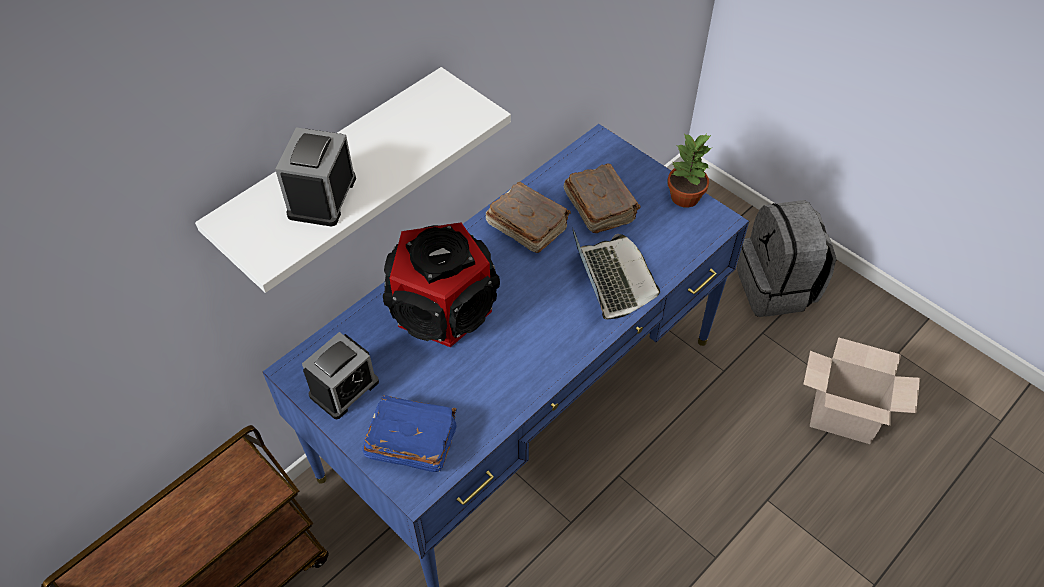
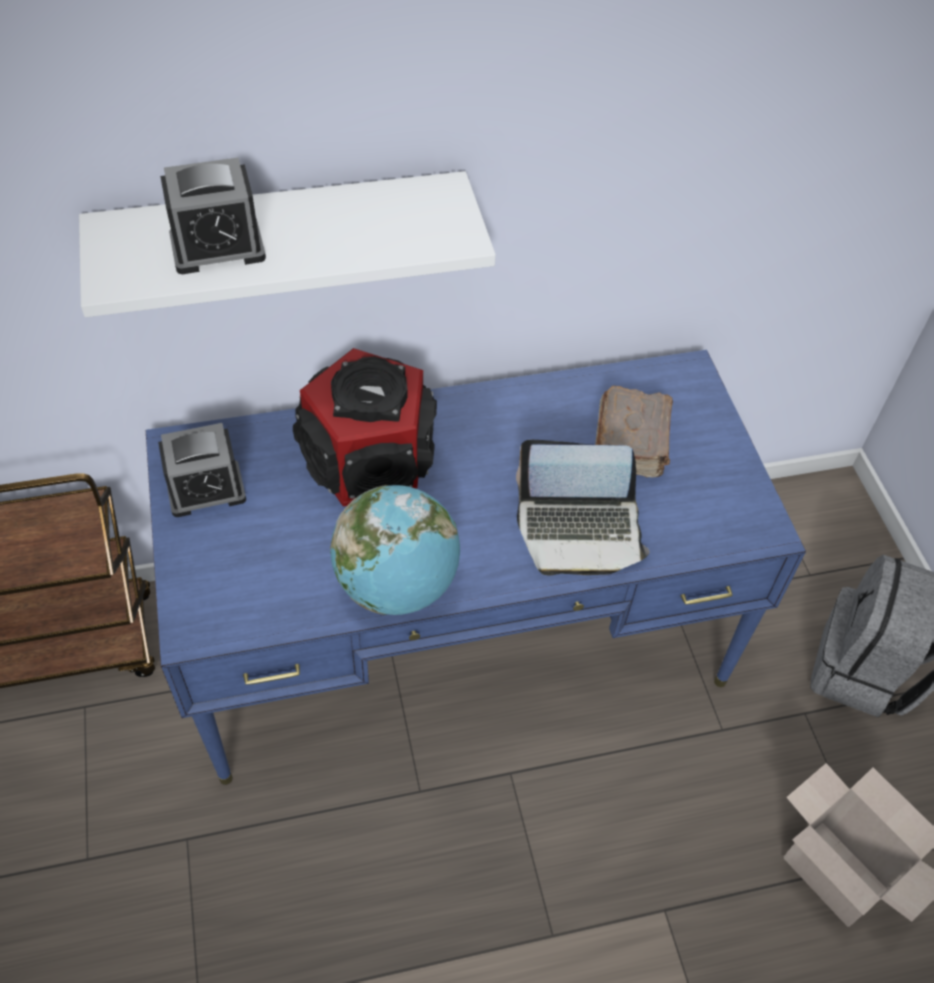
camera: 30 degrees right, 0 degrees up
alarm clock [275,127,356,227] -> alarm clock turned 150 degrees counterclockwise [160,158,266,274]
blue book [362,395,457,472] -> none
brown book [486,182,571,253] -> none
laptop [572,227,660,319] -> laptop turned 75 degrees clockwise [516,440,650,575]
potted plant [667,133,711,208] -> none
none -> globe [330,485,460,615]

